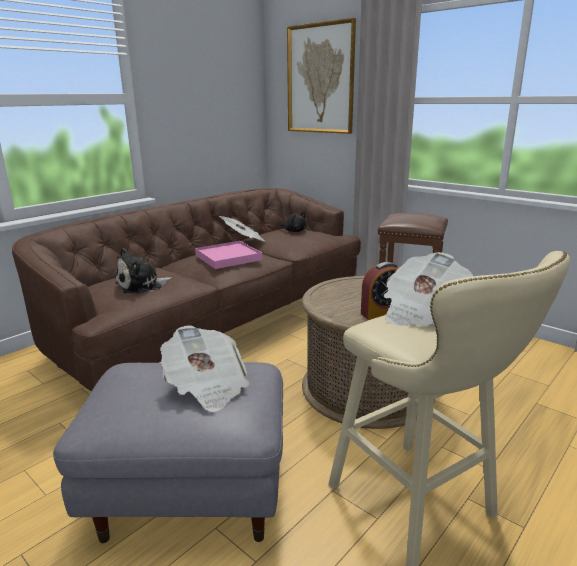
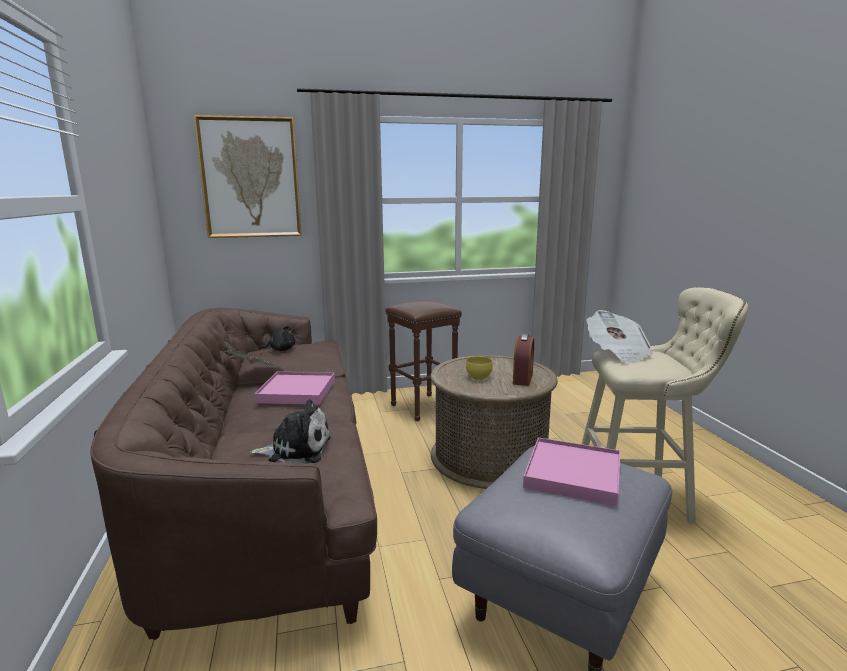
camera: 55 degrees left, 5 degrees down
plush toy [116,248,173,294] -> plush toy turned 90 degrees counterclockwise [249,399,331,464]
newspaper [160,326,250,412] -> pink tray [523,437,620,506]
none -> yellow bowl [466,356,493,380]

